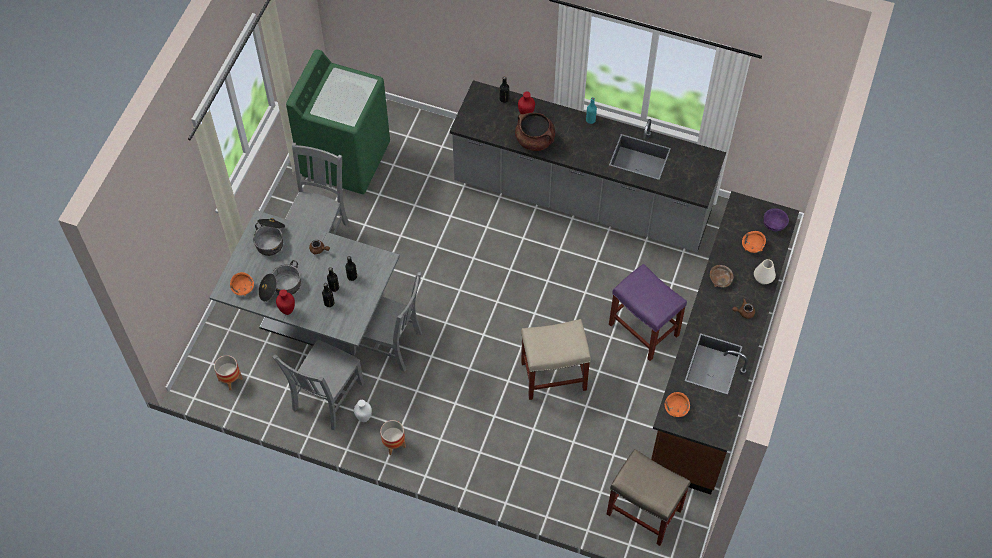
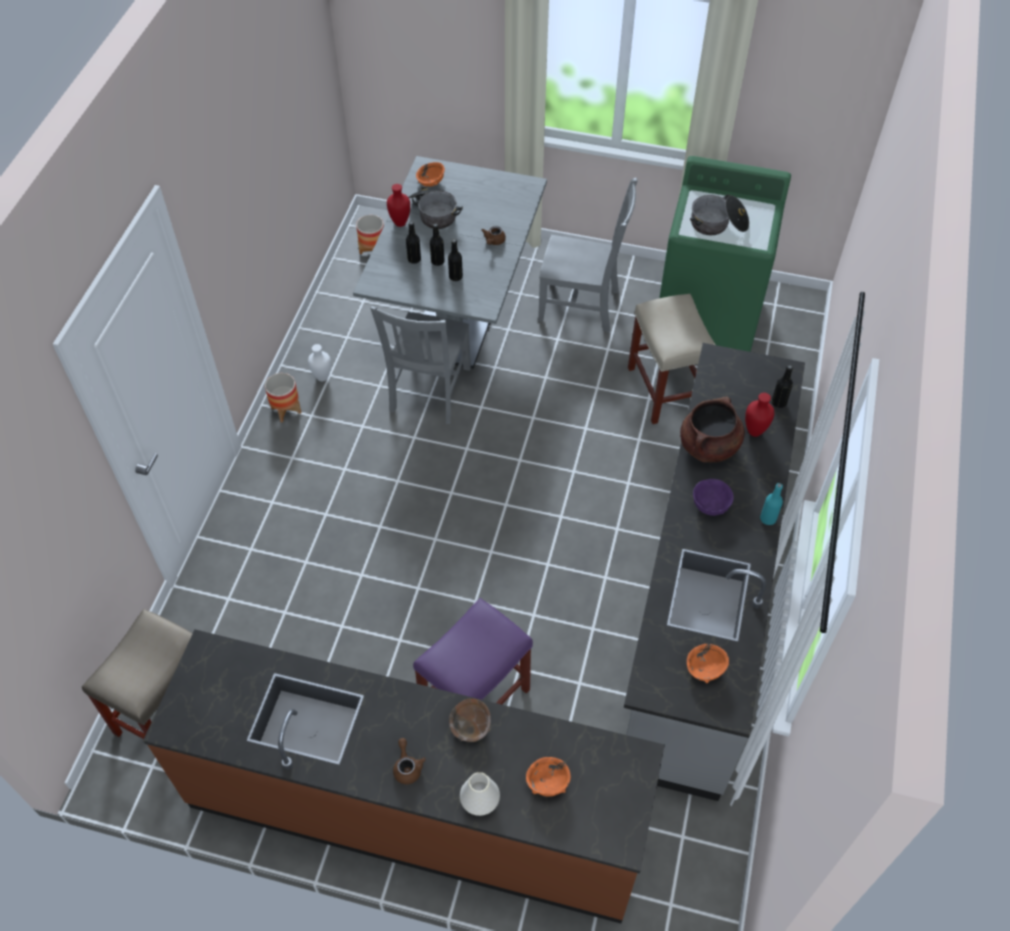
camera: 85 degrees right, 5 degrees down
cooking pot [253,218,285,256] -> cooking pot moved to [690,194,749,235]
grey chair [272,340,364,430] -> none
beige stool [521,319,591,400] -> beige stool moved to [628,294,716,424]
orange bowl [665,392,690,418] -> orange bowl moved to [687,644,729,683]
purple bowl [764,208,789,231] -> purple bowl moved to [693,479,734,516]

